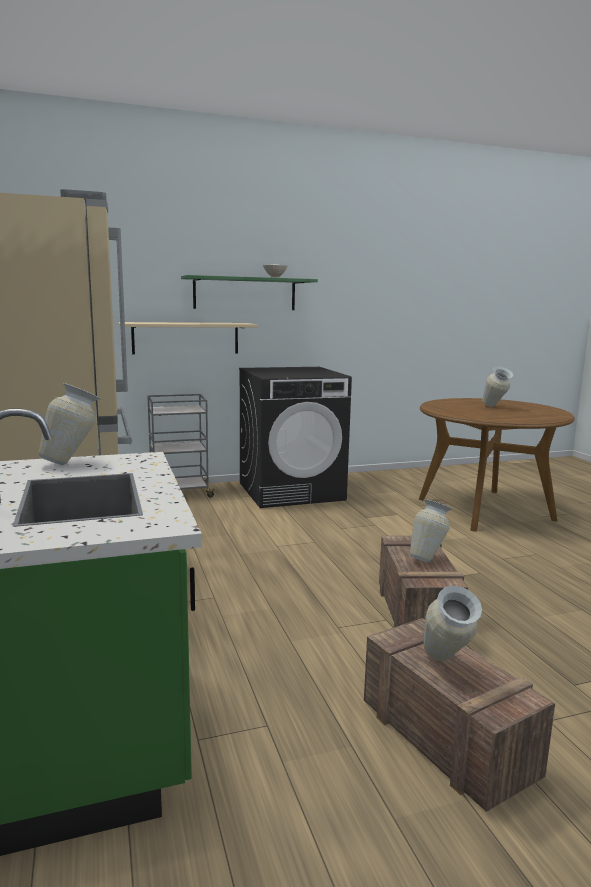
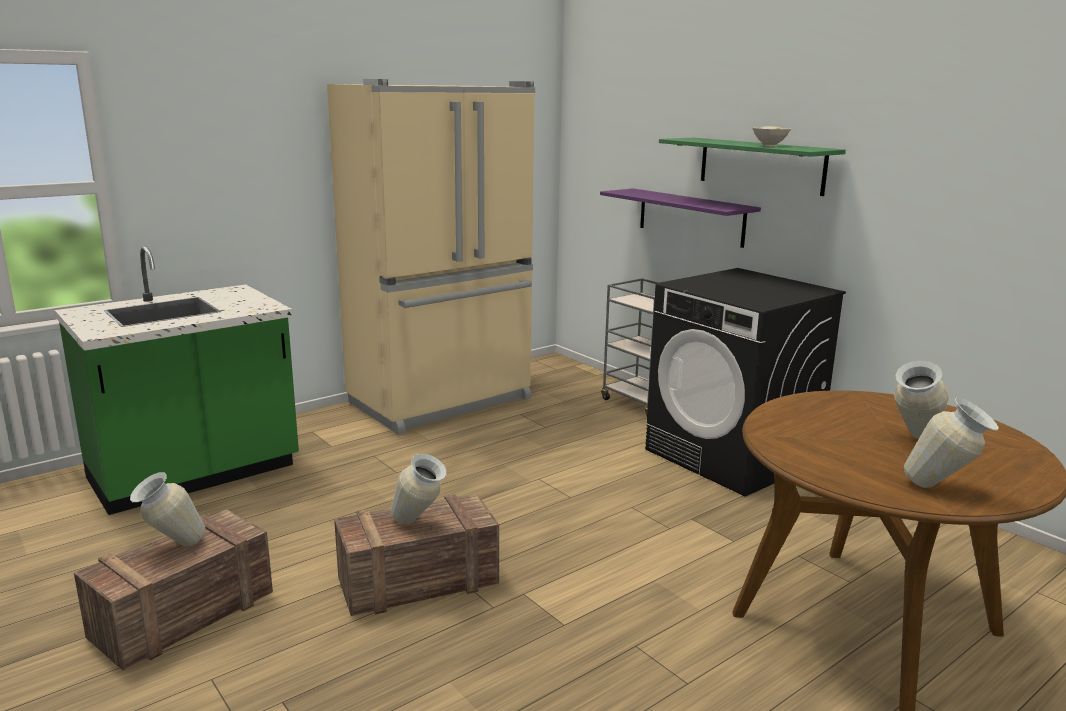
camera: 70 degrees right, 5 degrees up
vase [39,383,100,465] -> vase moved to [904,397,999,488]
beige shelf [118,322,258,354] -> purple shelf [600,188,761,248]

